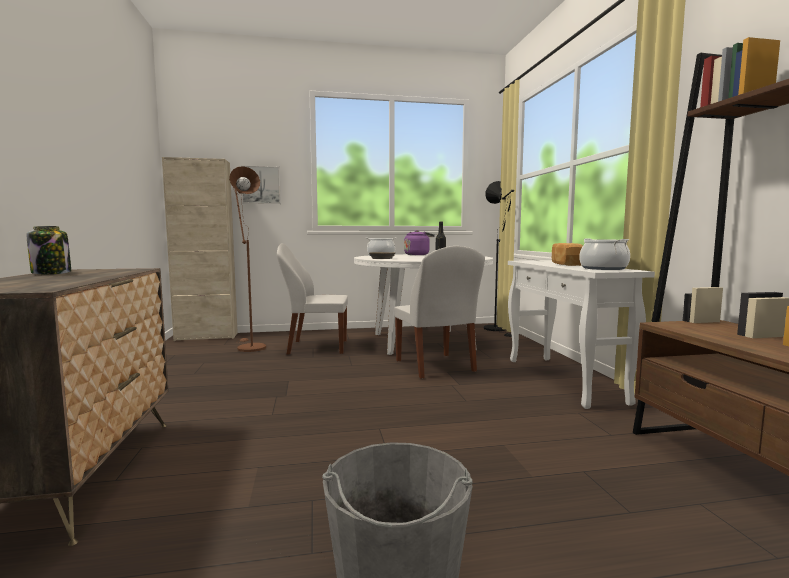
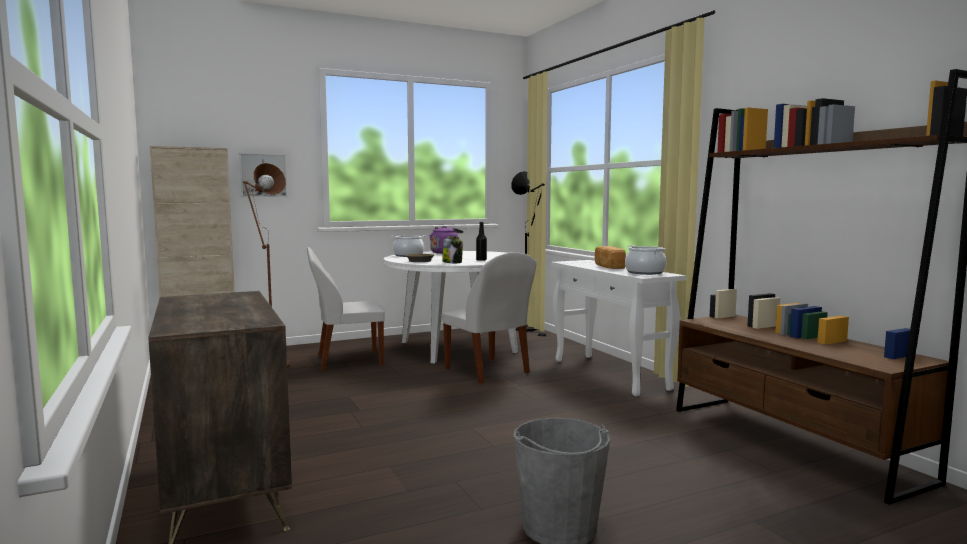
camera: 15 degrees left, 0 degrees up
jar [27,226,71,274] -> jar moved to [442,236,463,263]

